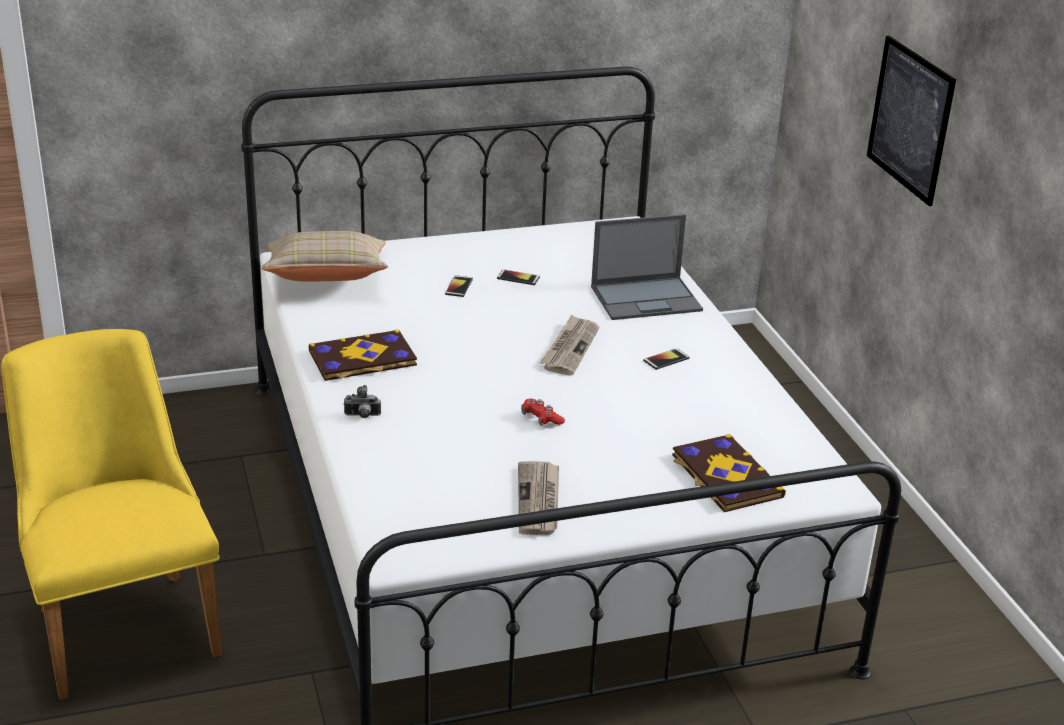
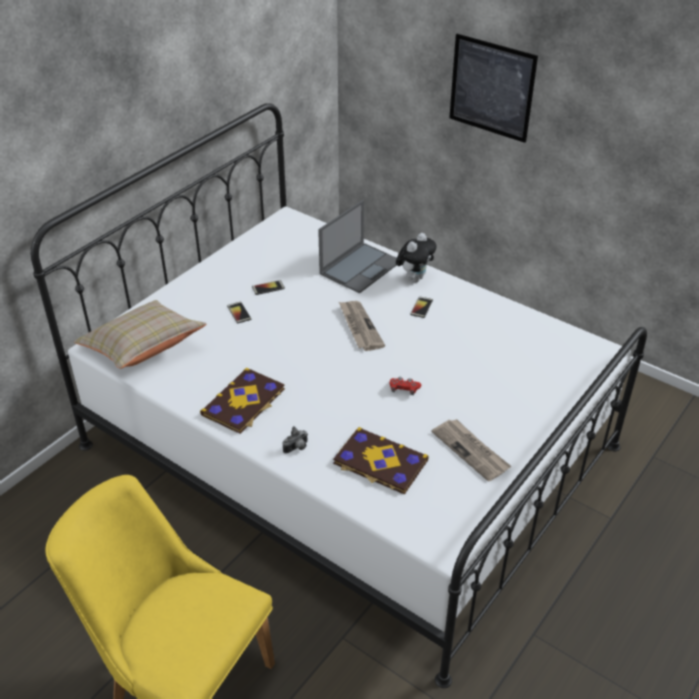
camera: 35 degrees left, 10 degrees up
book [672,434,786,512] -> book moved to [333,427,429,495]
none -> plush toy [396,233,437,282]

